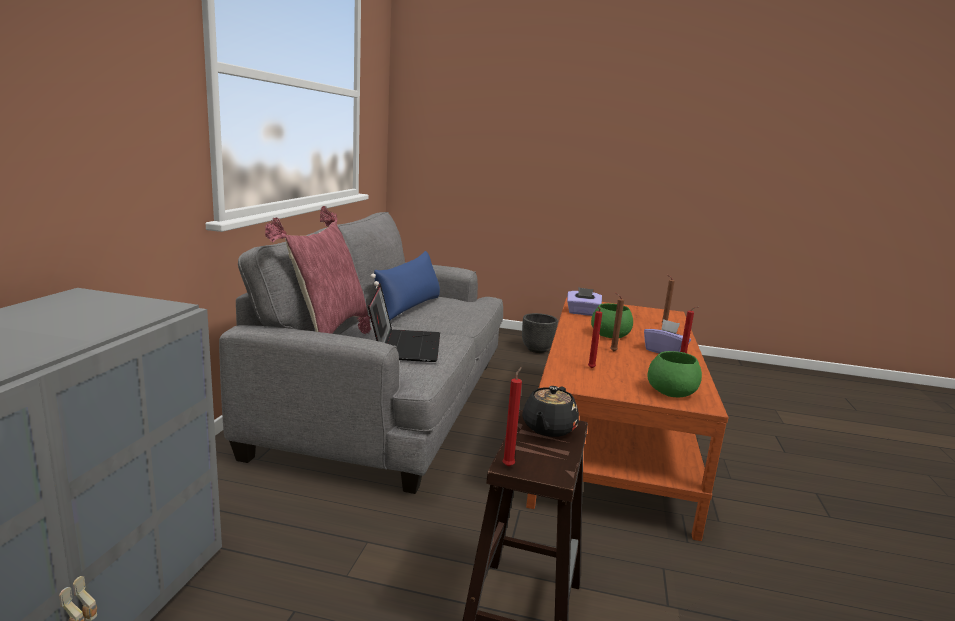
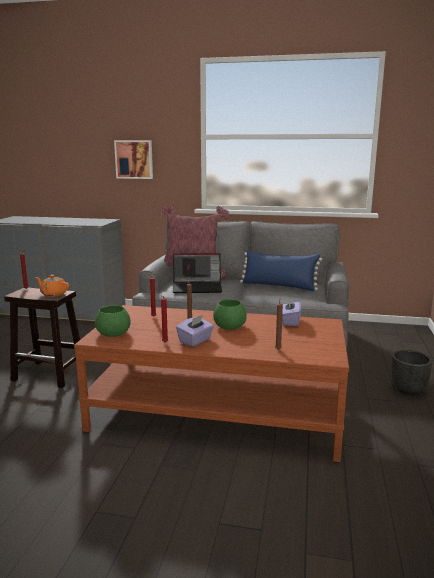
camera: 90 degrees right, 0 degrees up
black teapot [522,386,579,437] -> orange teapot [35,275,69,297]
none -> picture [114,140,153,179]

